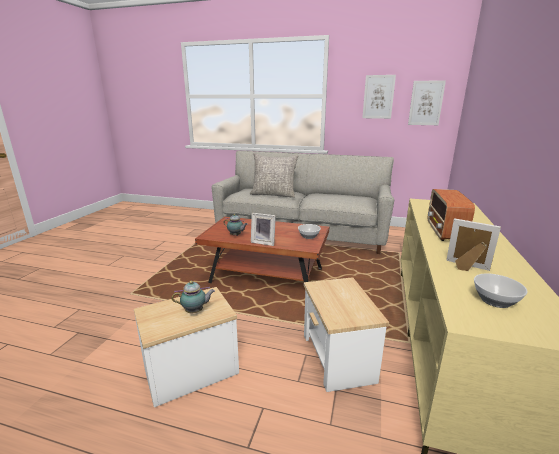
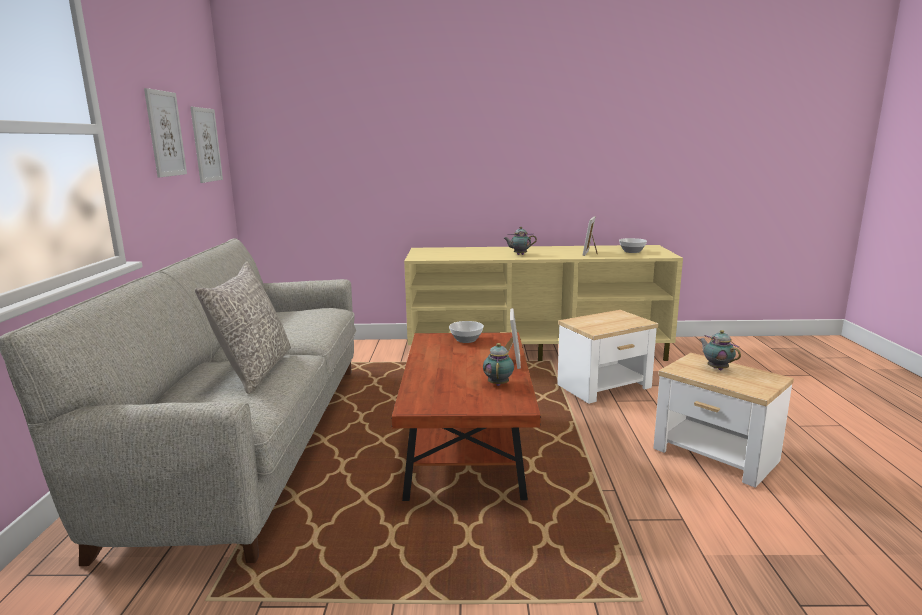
camera: 105 degrees left, 5 degrees down
radio [428,189,475,241] -> teapot [503,227,537,255]

